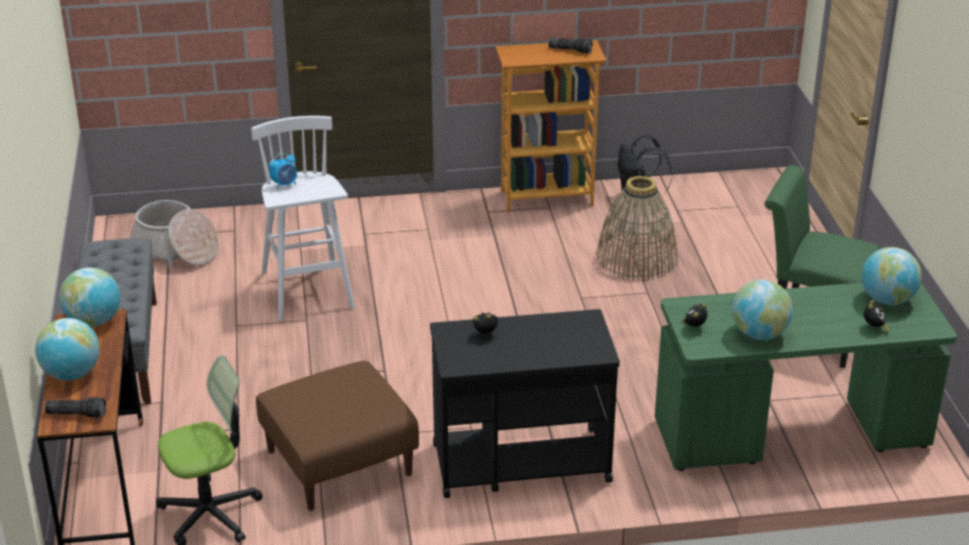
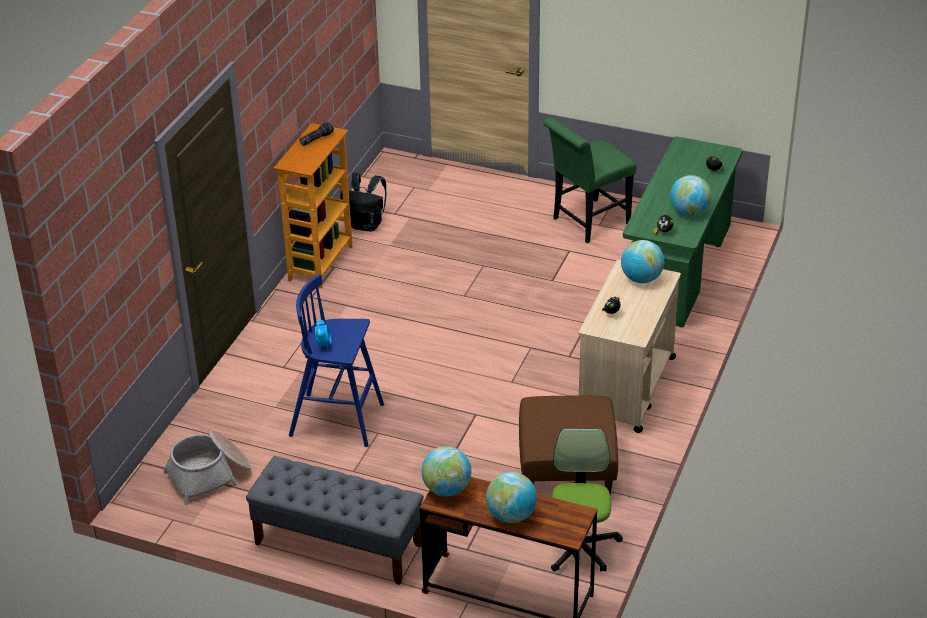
camera: 60 degrees left, 5 degrees up
flashlight [45,397,106,418] -> none
white stool [251,116,355,321] -> blue stool [289,274,384,447]
black cart [430,309,620,498] -> beige cart [578,260,681,433]
basket [596,176,678,281] -> none
globe [862,247,922,305] -> globe moved to [621,240,664,283]

